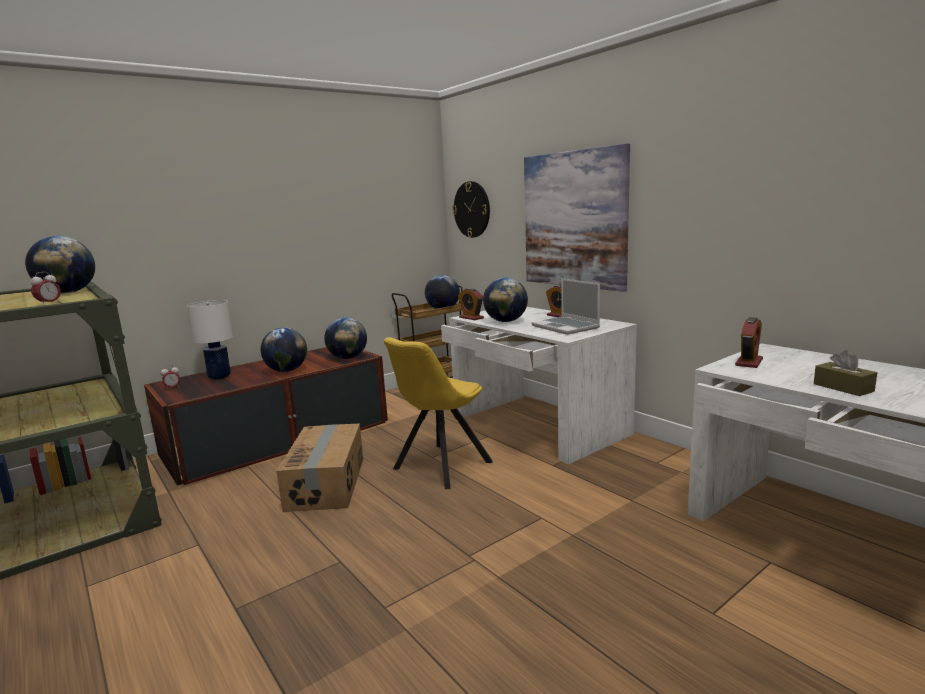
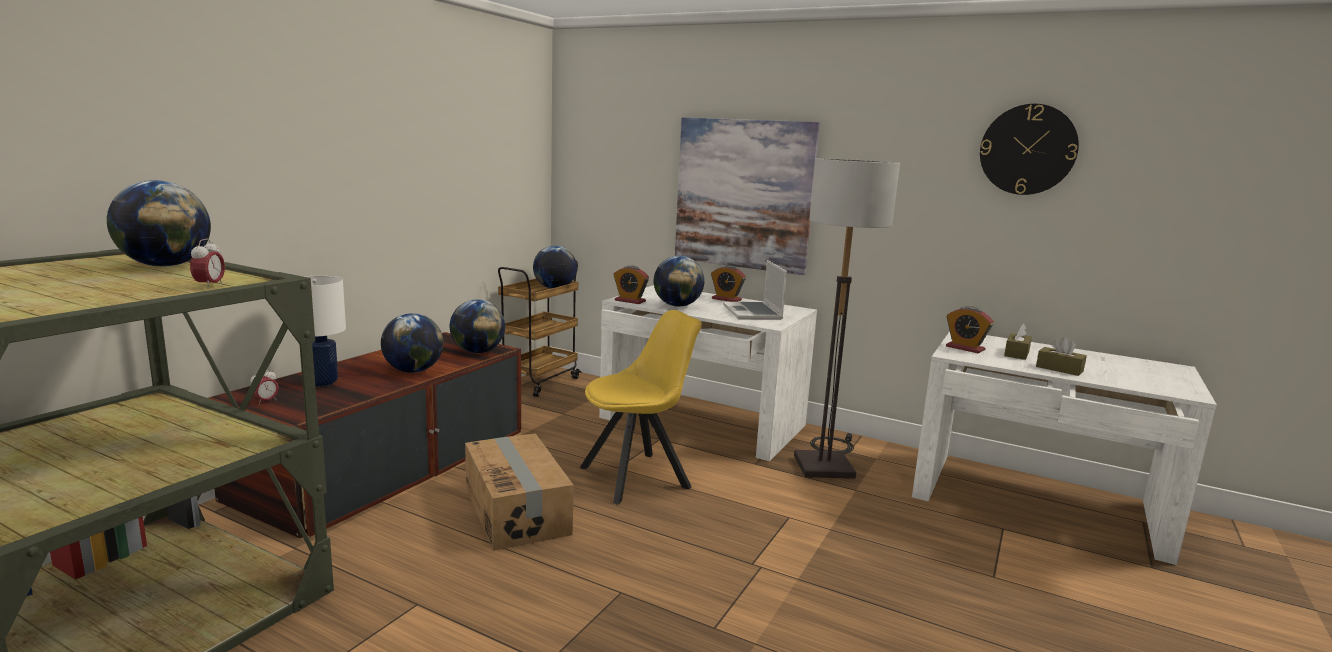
camera: 25 degrees left, 0 degrees up
yellow chair [384,337,493,489] -> yellow chair turned 135 degrees counterclockwise [580,310,702,505]
wall clock [452,181,490,238] -> wall clock moved to [980,104,1079,195]
laptop [531,278,600,335] -> laptop turned 45 degrees clockwise [723,260,787,320]
alarm clock [735,317,763,368] -> alarm clock turned 120 degrees clockwise [946,306,994,353]
none -> floor lamp [794,158,900,479]
none -> brown tissue box [1004,324,1032,360]

